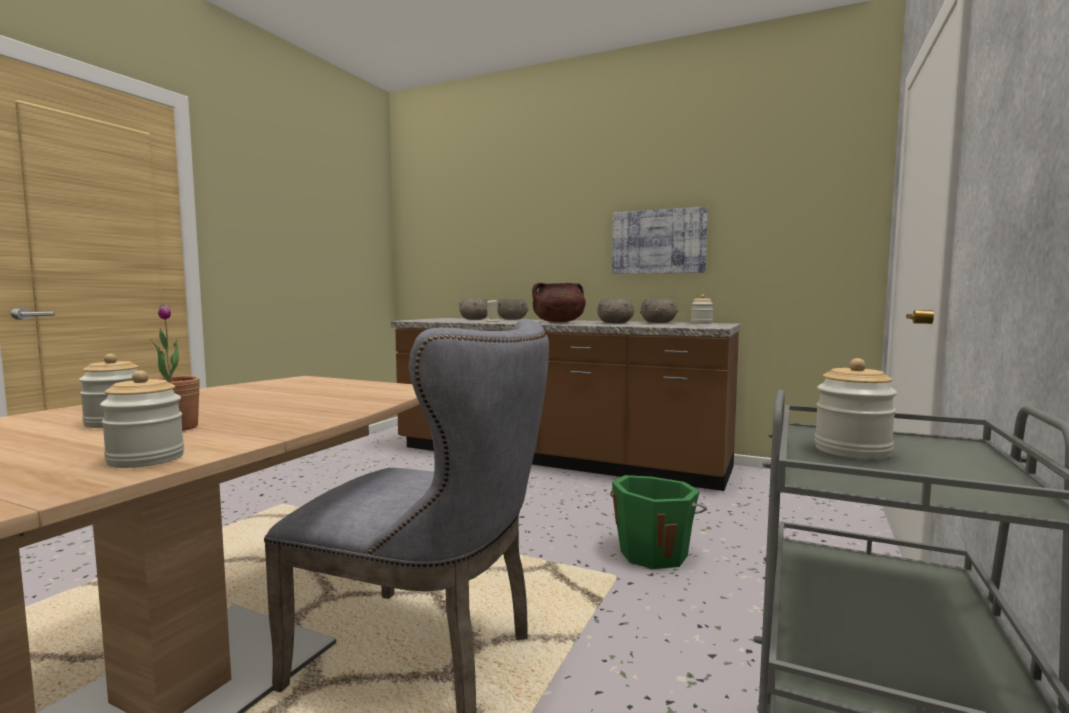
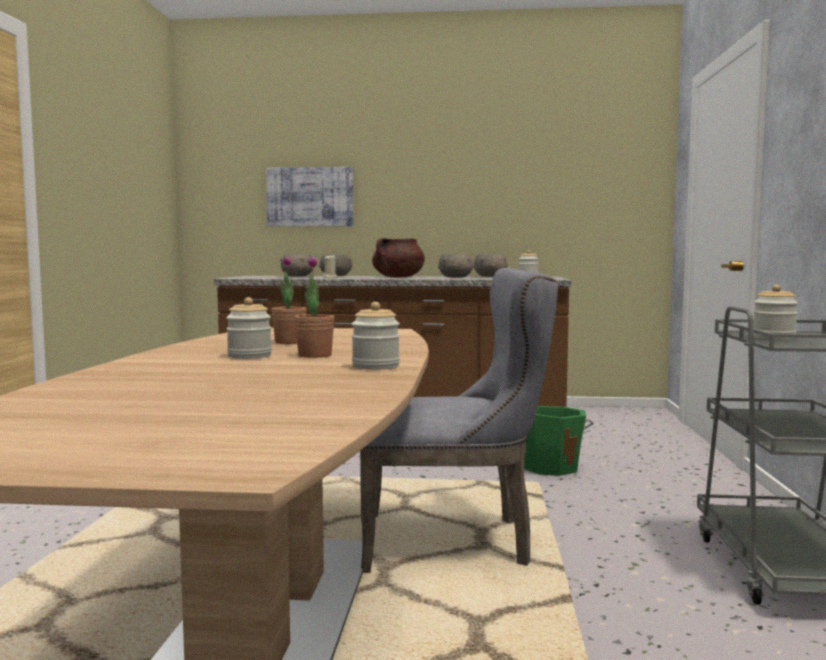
camera: 20 degrees left, 0 degrees up
picture [612,206,708,274] -> picture moved to [266,167,353,227]
none -> potted plant [272,256,307,344]

